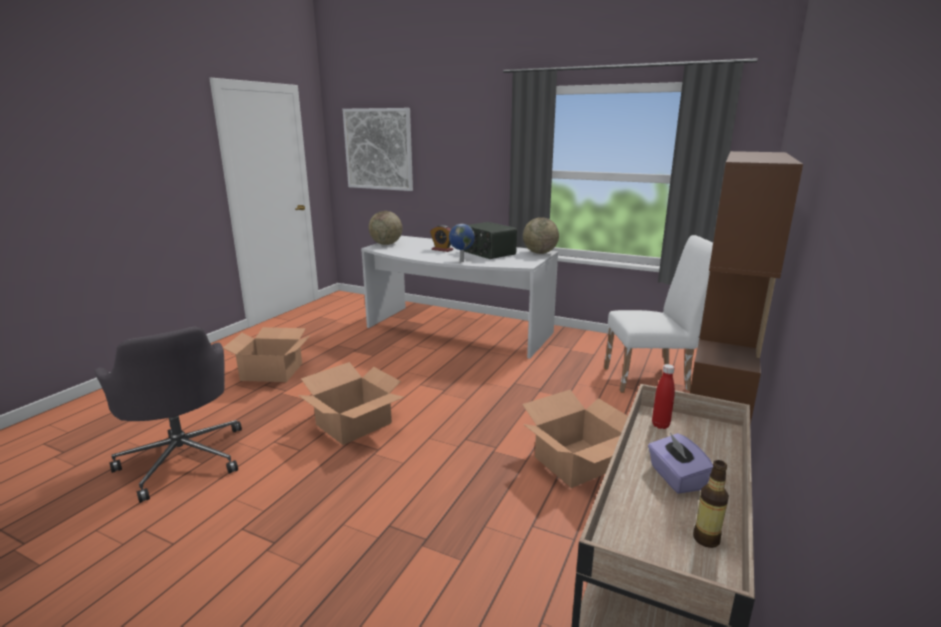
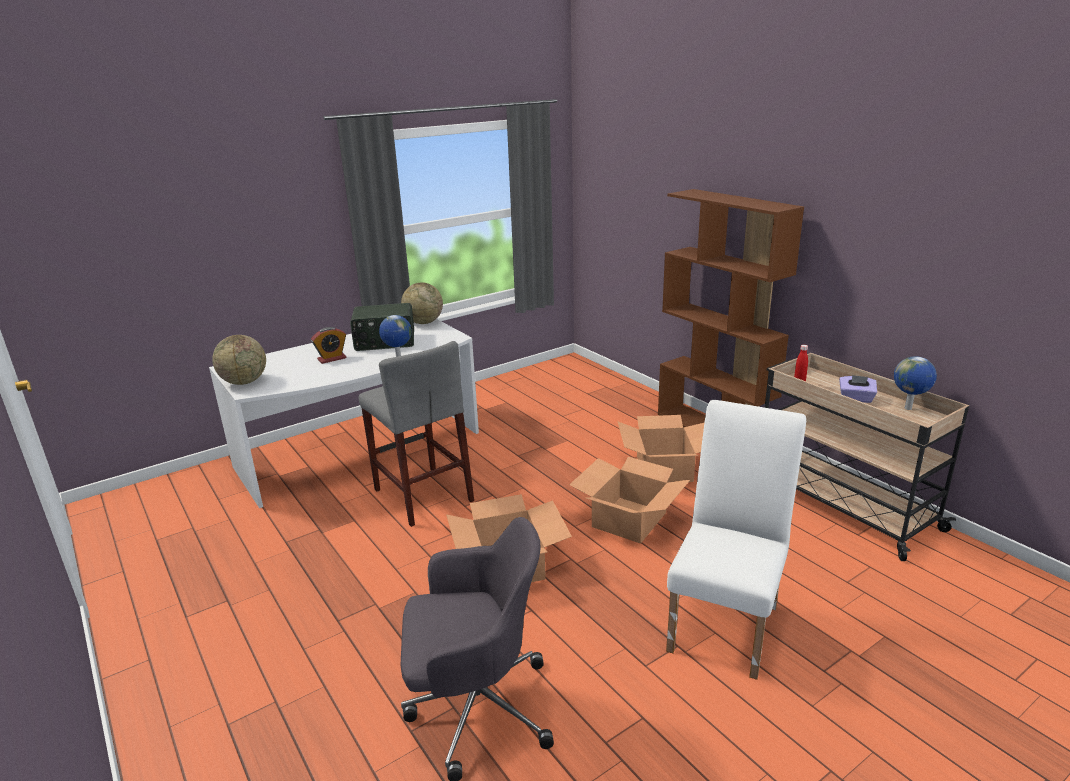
camera: 60 degrees left, 5 degrees up
cardboard box [223,327,311,382] -> cardboard box moved to [569,457,690,544]
picture [343,108,413,191] -> none
white chair [604,235,713,393] -> white chair moved to [666,400,806,680]
bottle [693,460,729,548] -> globe [894,356,937,410]
none -> grey stool [358,341,474,527]

